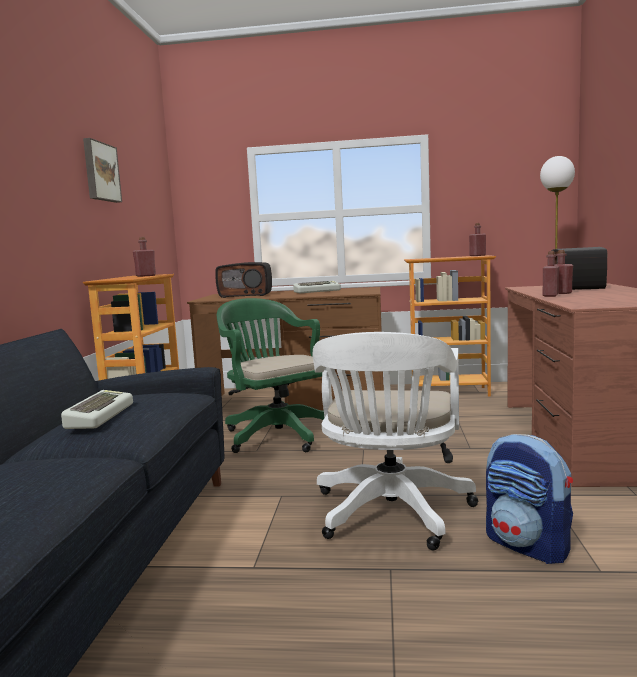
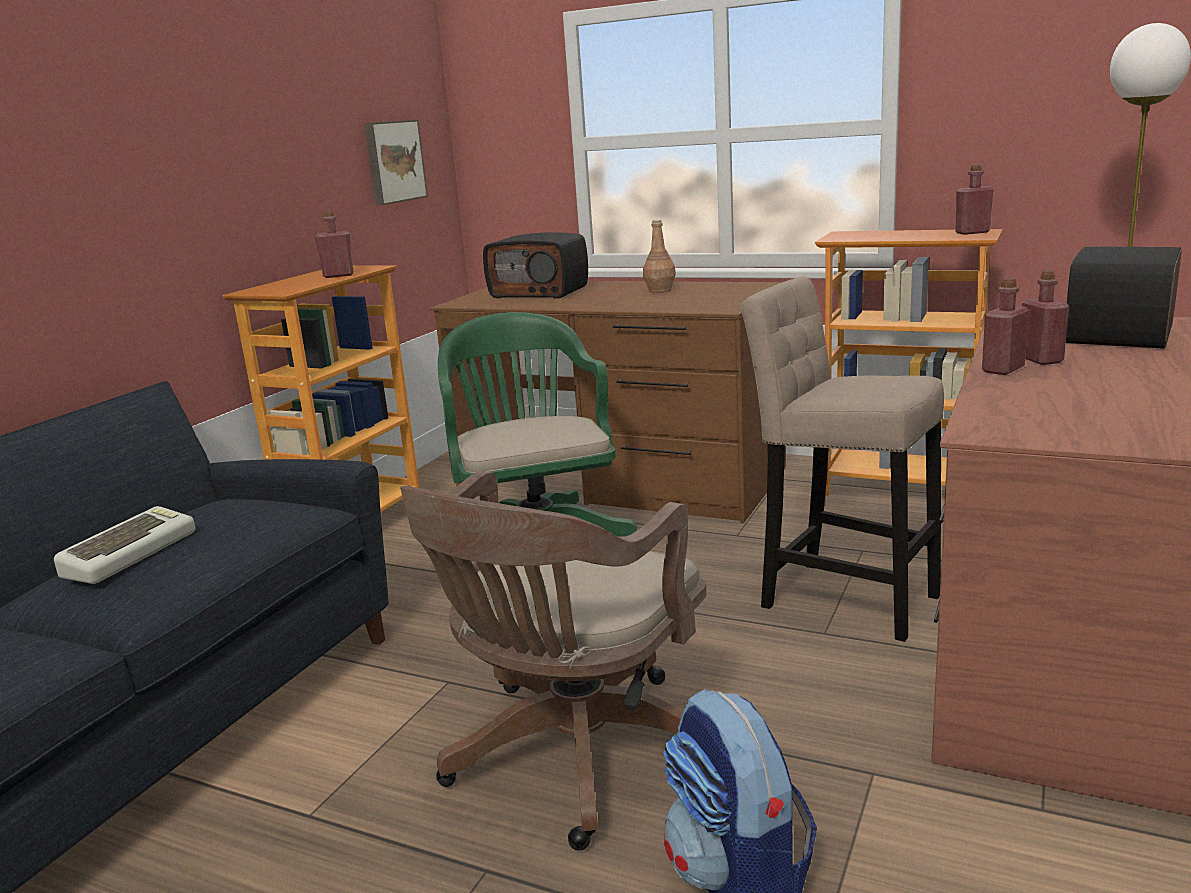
camera: 20 degrees right, 10 degrees up
picture [83,138,122,203] -> picture moved to [364,120,428,205]
keyboard [293,281,341,293] -> brown bottle [643,219,676,293]
white office chair [313,332,478,550] -> brown office chair [400,471,707,850]
none -> beige stool [741,276,944,642]

